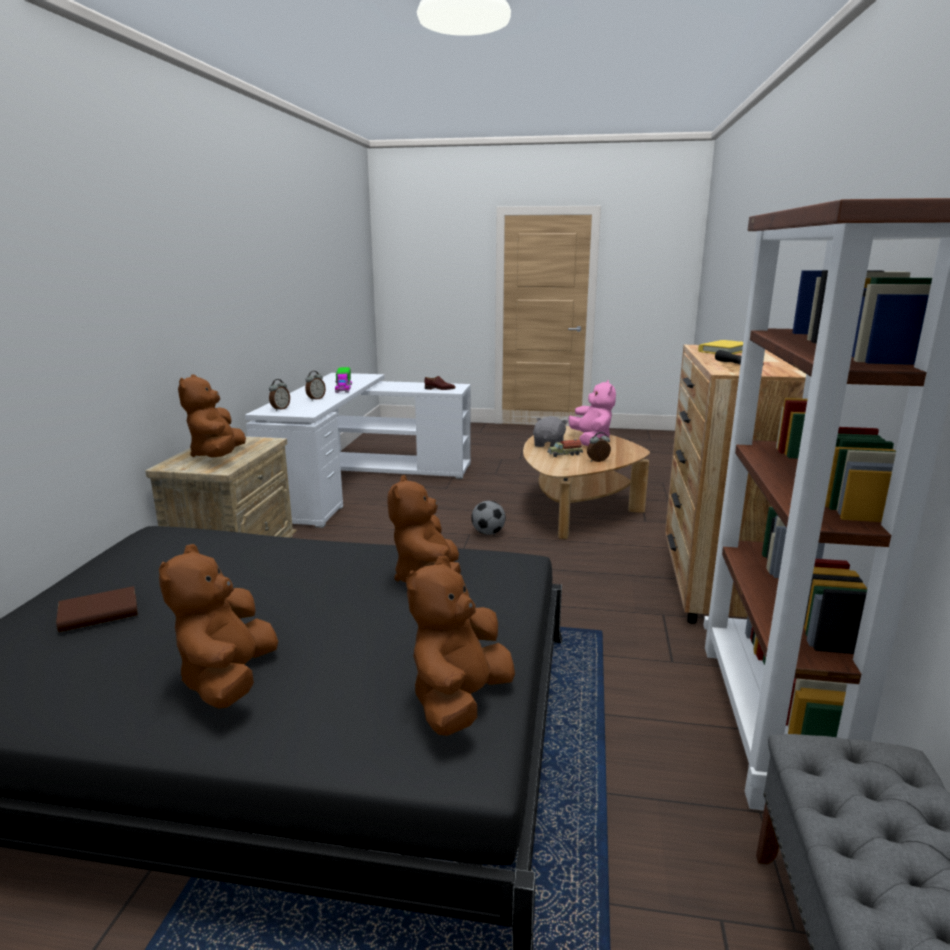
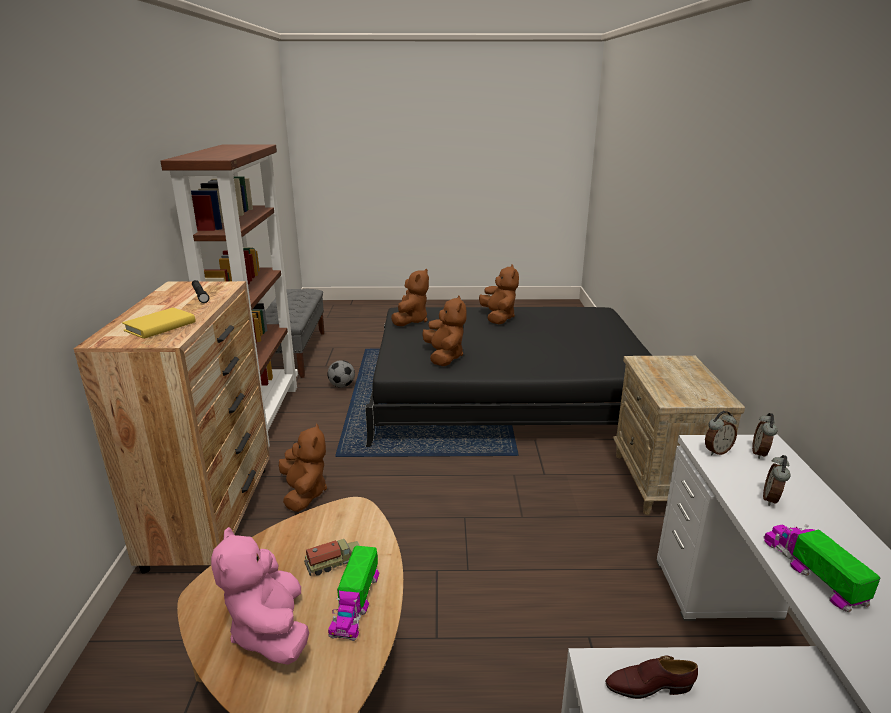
camera: 170 degrees right, 5 degrees up
brown book [56,586,138,632] -> none
brown plush toy [178,375,246,458] -> brown plush toy moved to [279,423,327,512]
football [471,501,506,535] -> football moved to [327,360,355,388]
grey plush toy [533,416,568,447] -> toy truck [328,545,379,641]
alarm clock [587,432,611,462] -> alarm clock moved to [705,411,737,455]

